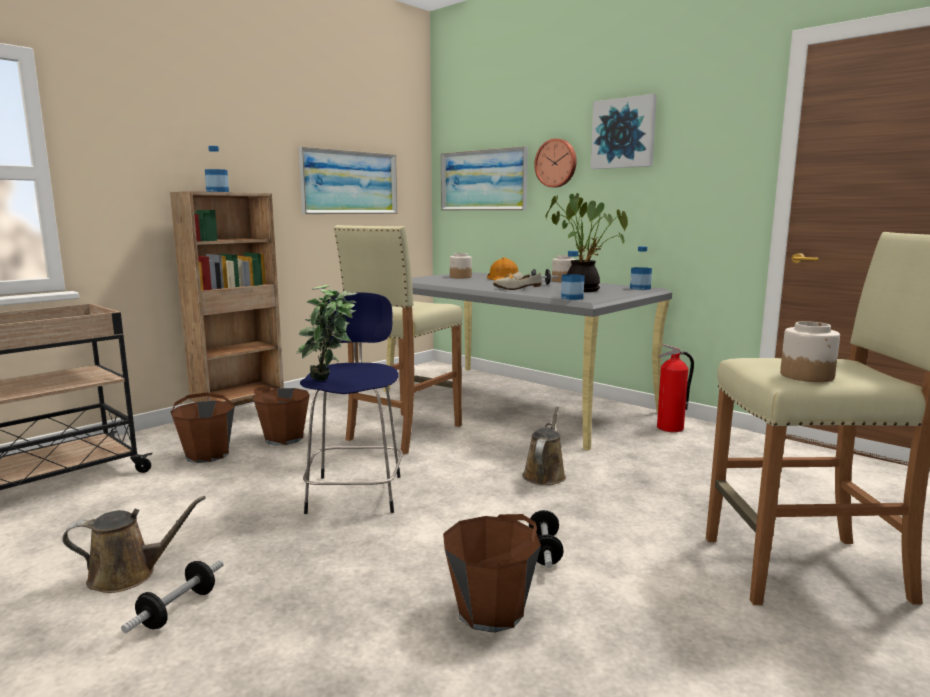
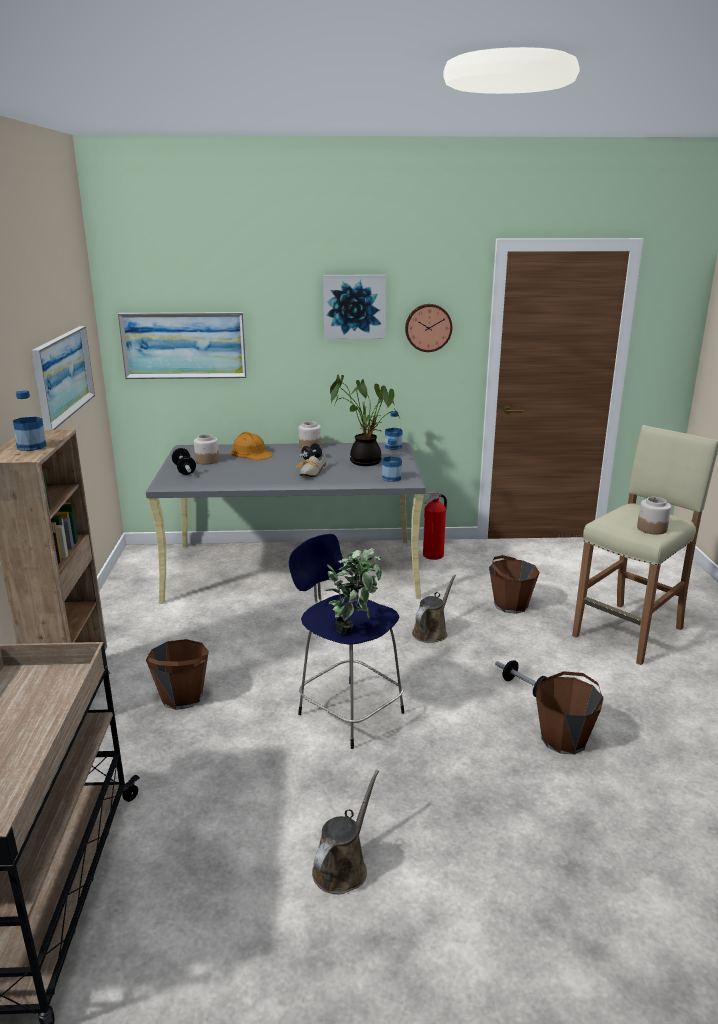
camera: 45 degrees left, 10 degrees up
dumbbell [121,560,223,633] -> dumbbell moved to [172,448,196,475]
brown bucket [171,392,235,463] -> brown bucket moved to [489,555,540,614]
beige stool [334,225,463,455] -> none
brown watering can [522,406,566,485] -> brown watering can turned 60 degrees clockwise [412,575,456,643]
wall clock [534,138,577,187] -> wall clock moved to [405,304,452,352]

